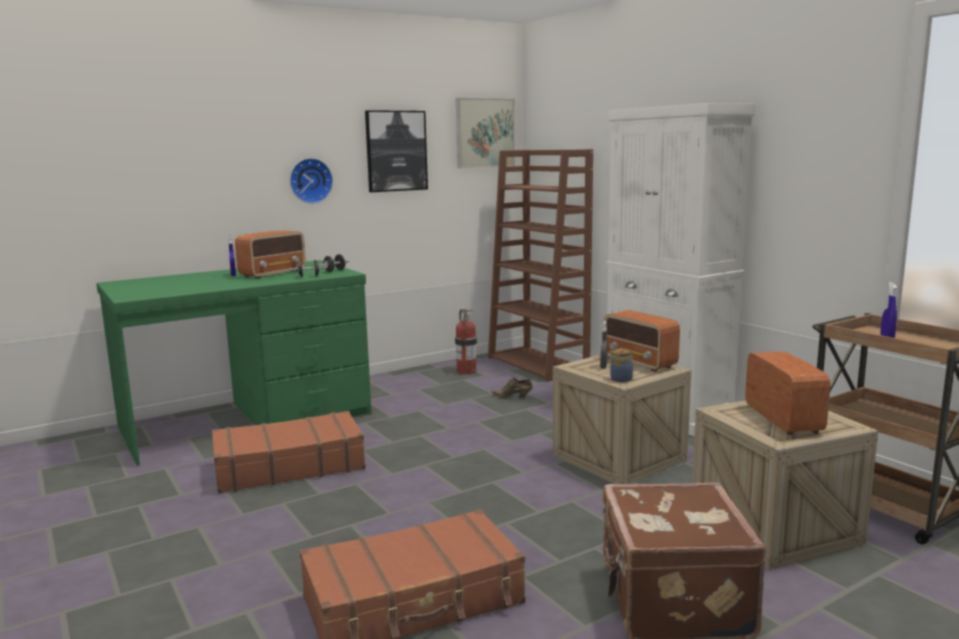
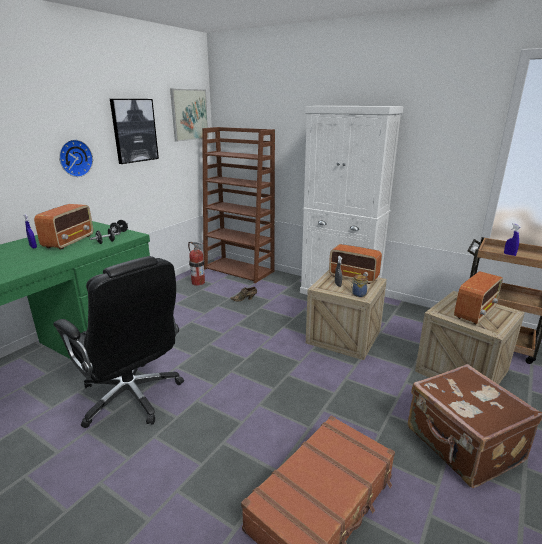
camera: 25 degrees left, 10 degrees up
brown suitcase [212,411,366,493] -> black office chair [53,256,184,428]
radio [745,351,830,435] -> radio turned 75 degrees clockwise [454,271,503,324]

